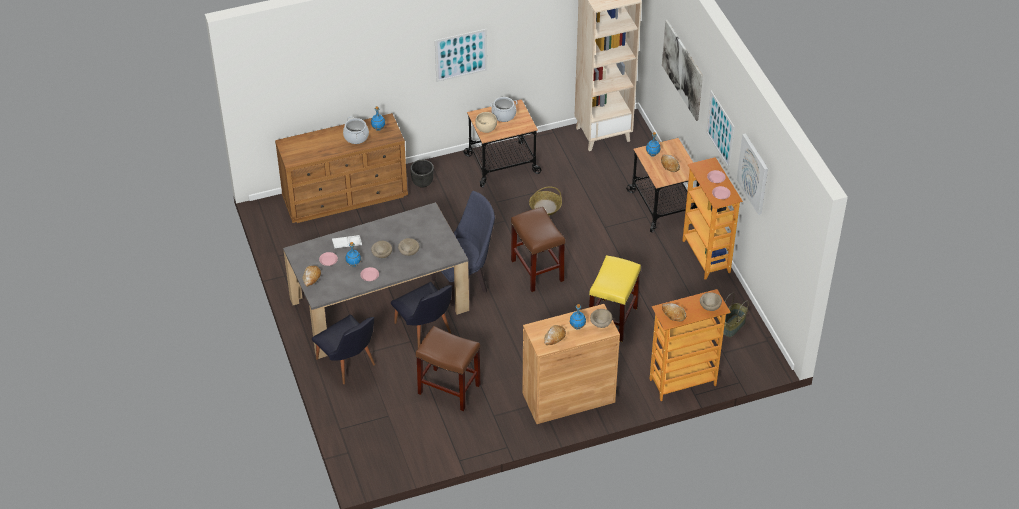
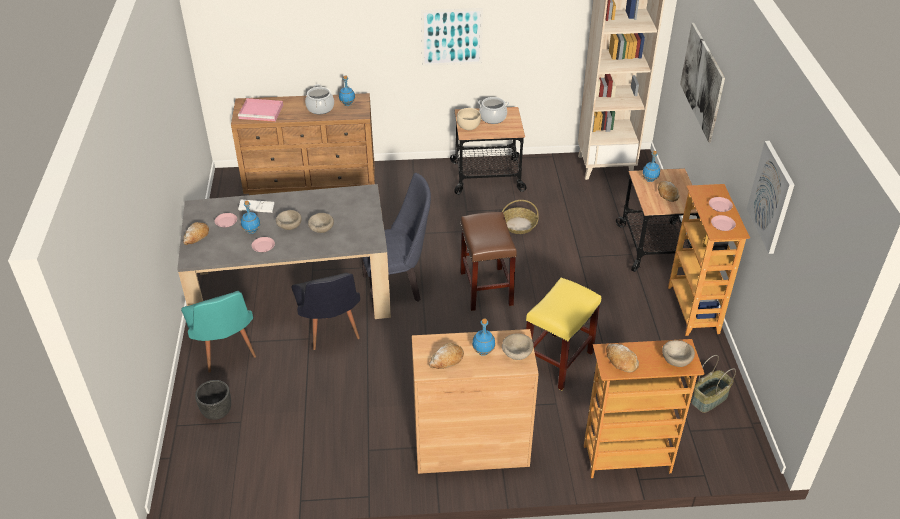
camera: 15 degrees right, 5 degrees down
black chair [312,314,375,384] -> turquoise chair [181,291,256,372]
black planter [410,160,434,188] -> black planter moved to [195,380,231,420]
brown stool [416,326,480,411] -> none
picture [706,91,735,168] -> none
none -> pink tray [238,98,283,122]

